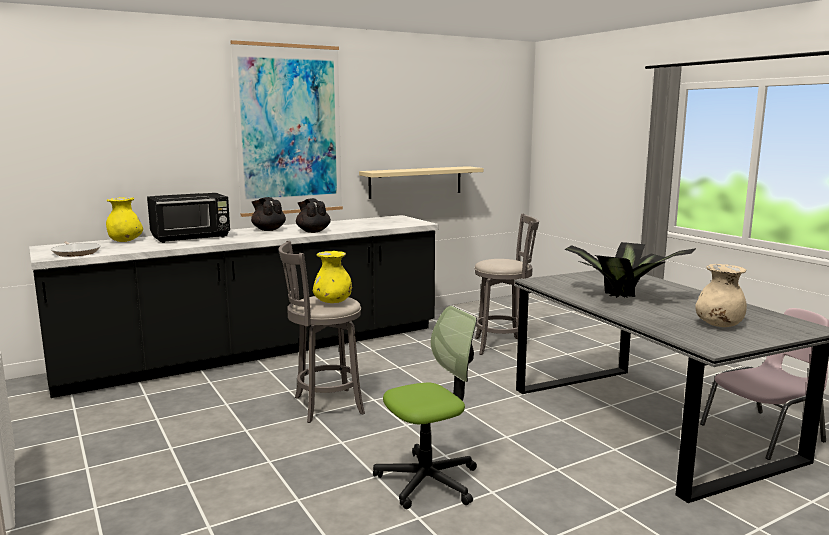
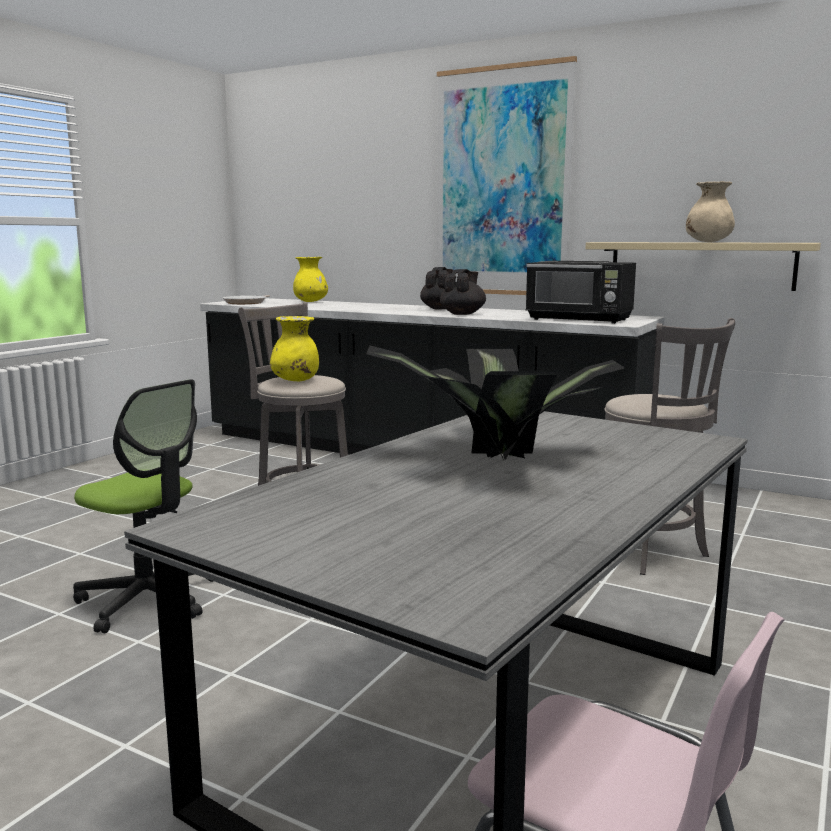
camera: 60 degrees right, 0 degrees up
black microwave [147,193,230,243] -> black microwave moved to [526,261,636,324]
beige vase [695,264,747,327] -> beige vase moved to [686,181,735,242]

